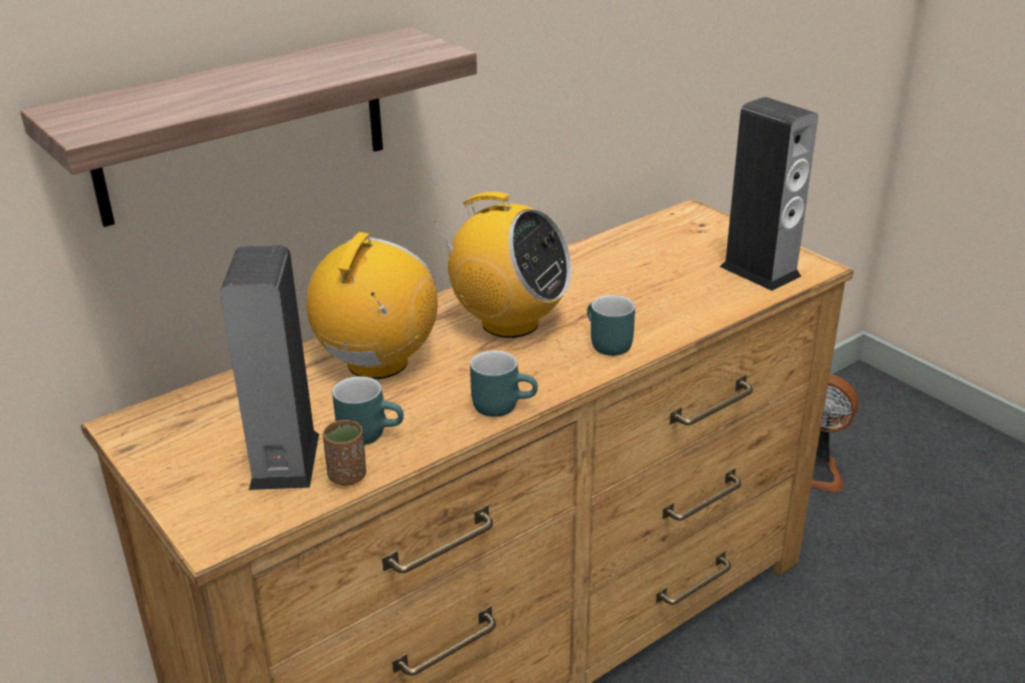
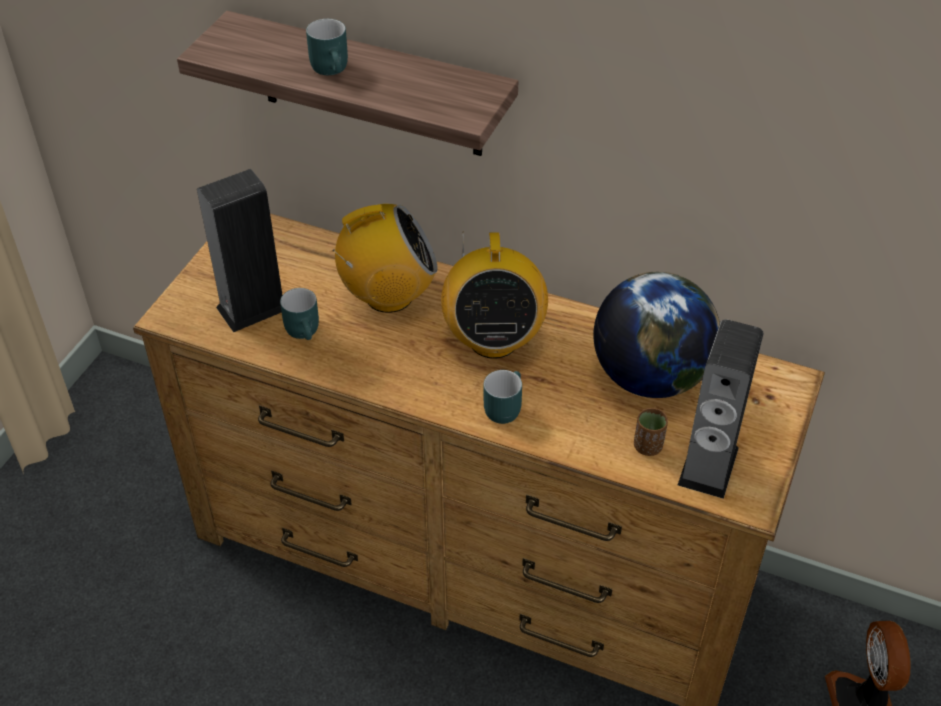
camera: 60 degrees right, 15 degrees up
brown cup [322,420,366,486] -> brown cup moved to [634,408,668,456]
turquoise mug [470,350,538,417] -> turquoise mug moved to [306,19,348,75]
none -> globe [594,272,720,398]

